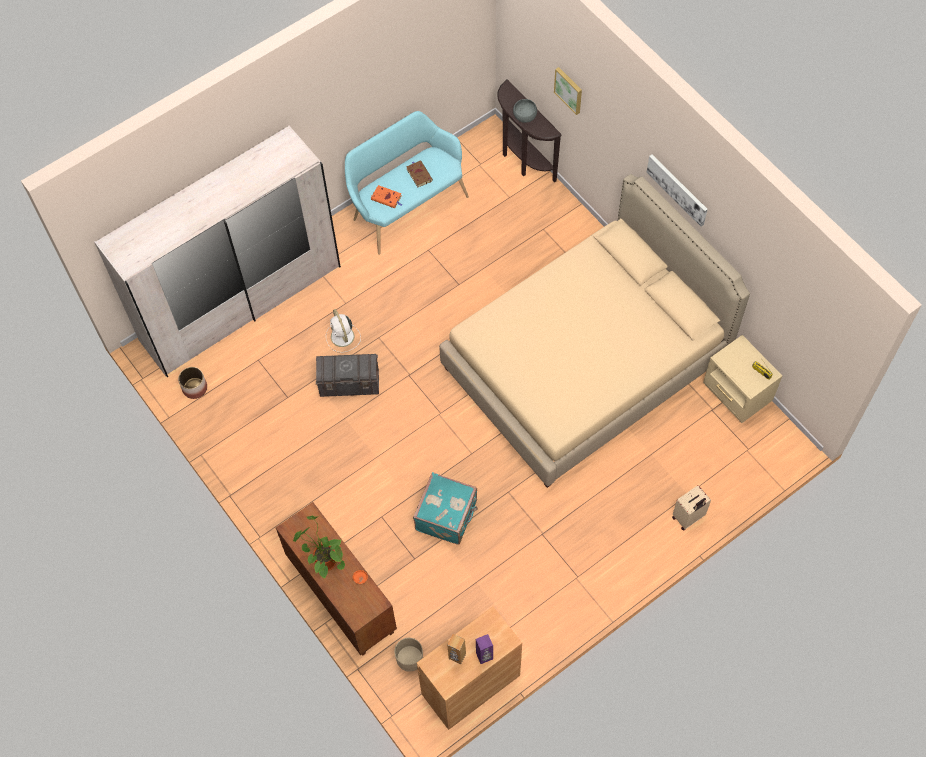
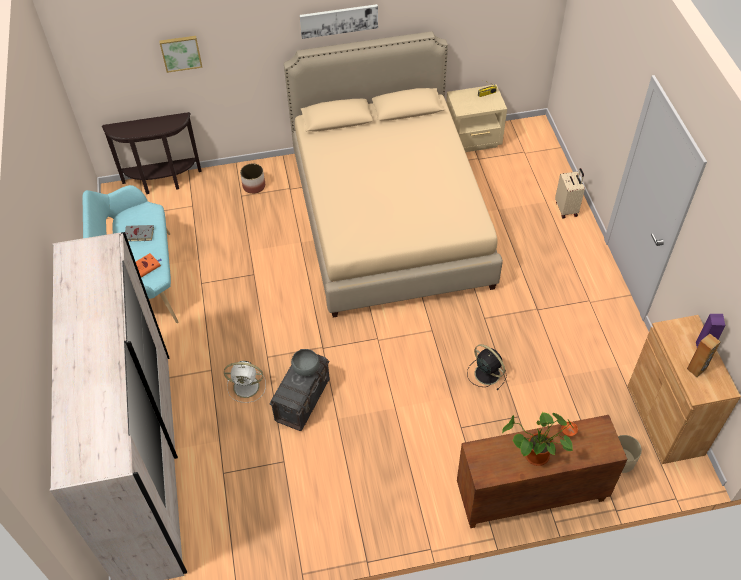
camera: 65 degrees left, 10 degrees down
planter [178,367,207,399] -> planter moved to [240,164,265,194]
brown book [406,160,433,187] -> grey book [125,225,154,242]
turquoise suitcase [413,472,478,545] -> black fan [467,344,507,390]
grey bowl [513,99,537,123] -> grey bowl moved to [291,349,320,376]

